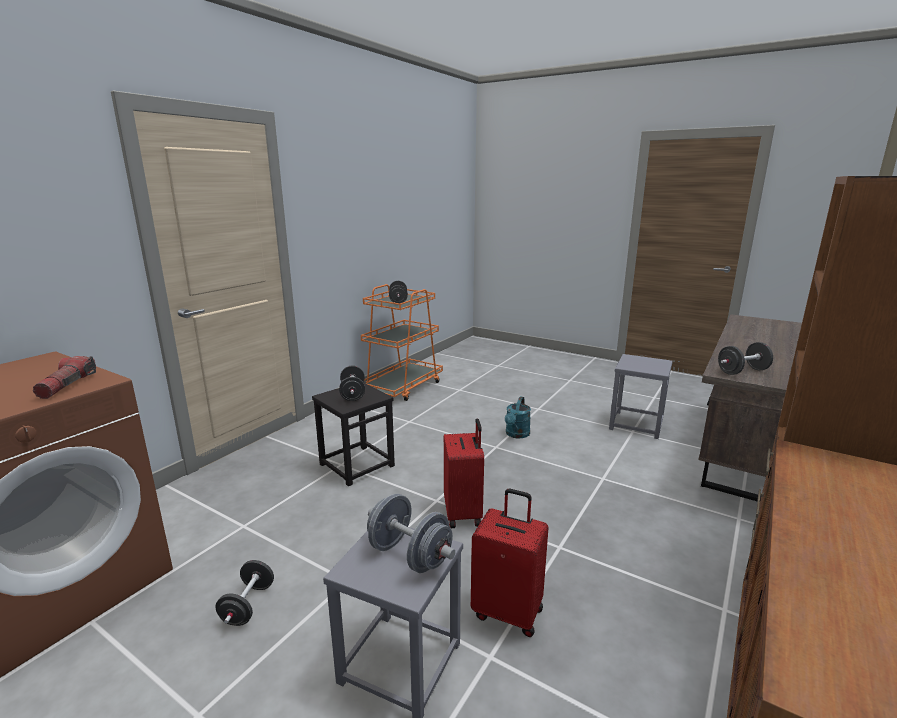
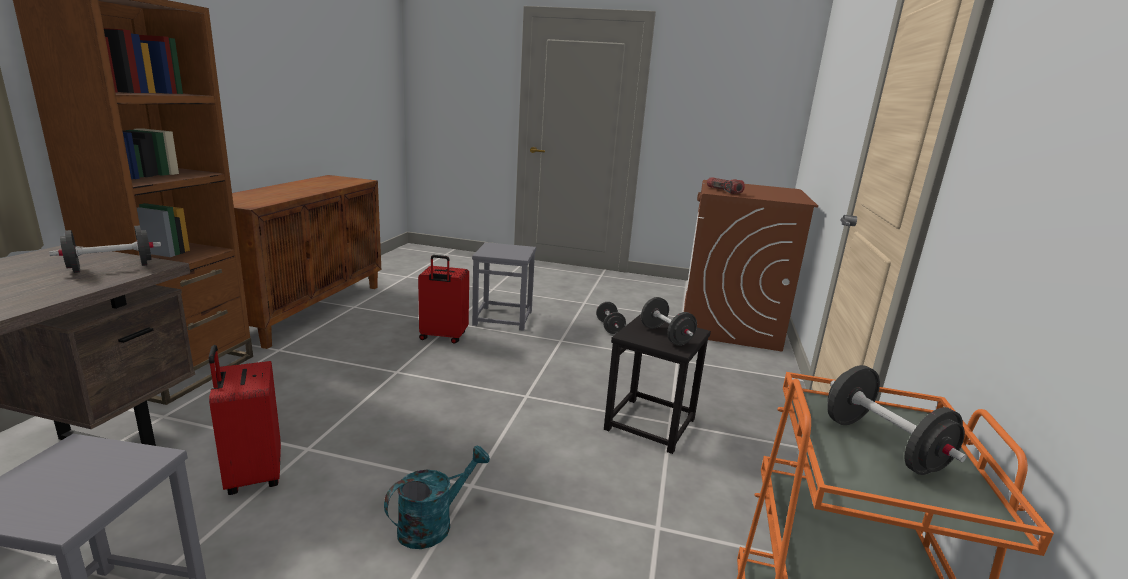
camera: 160 degrees right, 0 degrees up
grey dumbbell [367,494,455,573] -> none
red suitcase [444,418,484,528] -> red suitcase moved to [209,345,281,495]
turquoise watering can [505,396,531,438] -> turquoise watering can turned 45 degrees clockwise [384,446,490,549]

